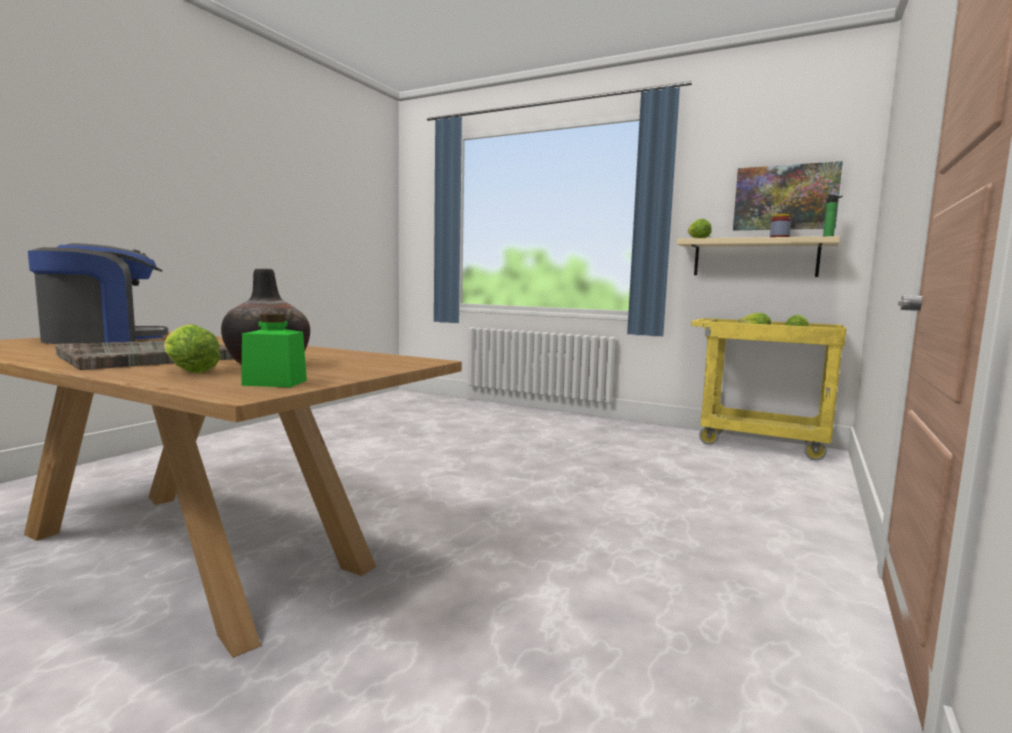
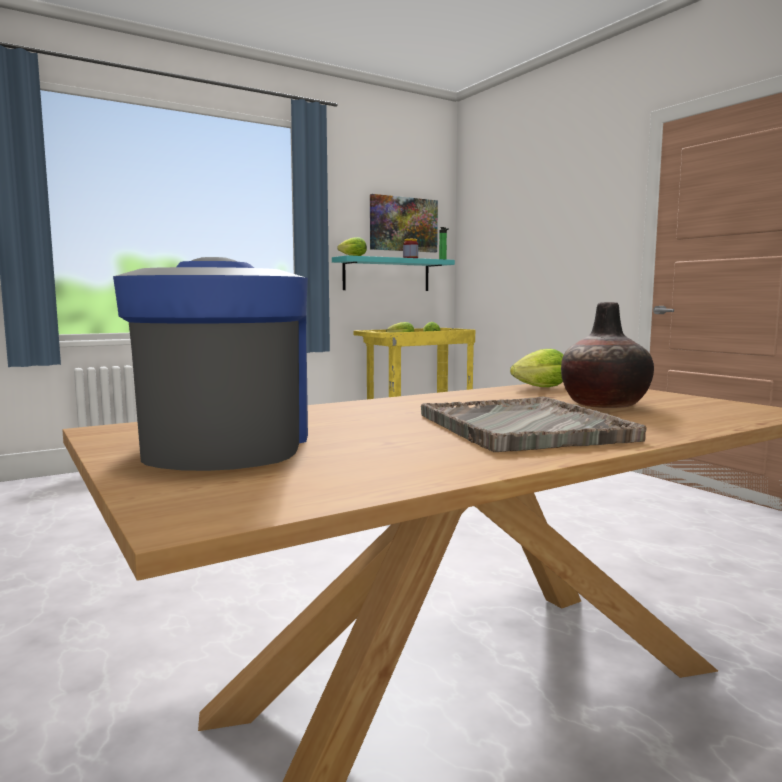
camera: 60 degrees left, 0 degrees up
lettuce [164,324,221,373] -> lettuce moved to [510,349,564,387]
green jar [241,313,307,387] -> none
beige shelf [677,236,840,277] -> turquoise shelf [332,255,455,291]

